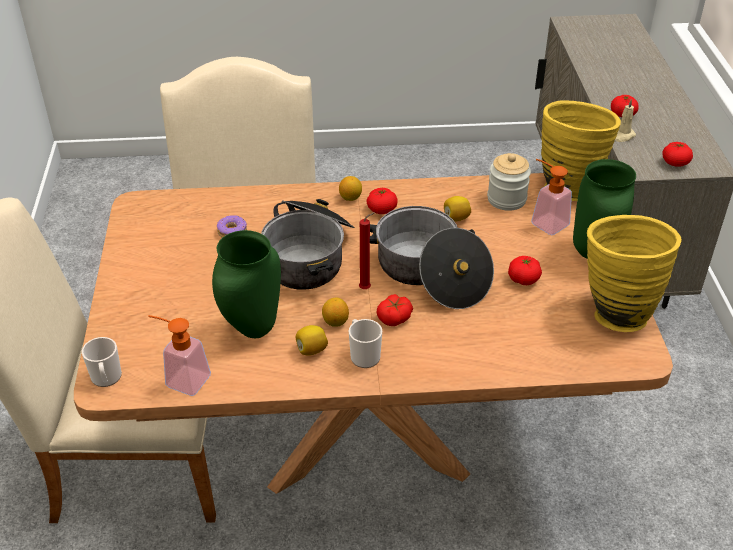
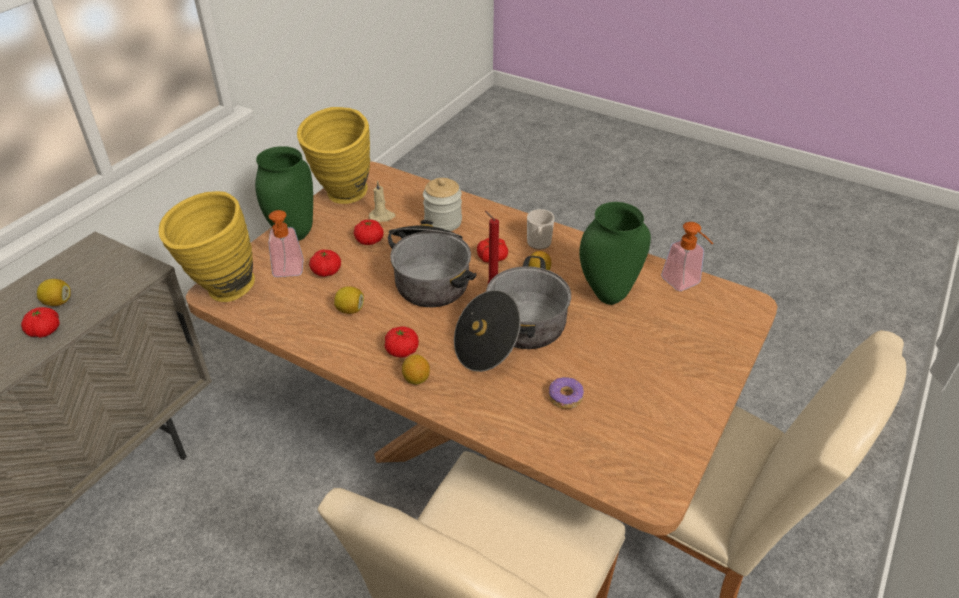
camera: 145 degrees left, 0 degrees up
mug [82,337,122,387] -> none
lemon [296,325,328,356] -> lemon moved to [37,279,71,306]
jar [487,153,531,211] -> jar moved to [423,178,462,231]
beige candle [615,99,636,142] -> beige candle moved to [369,181,395,222]
tomato [662,142,693,167] -> tomato moved to [309,250,341,277]

